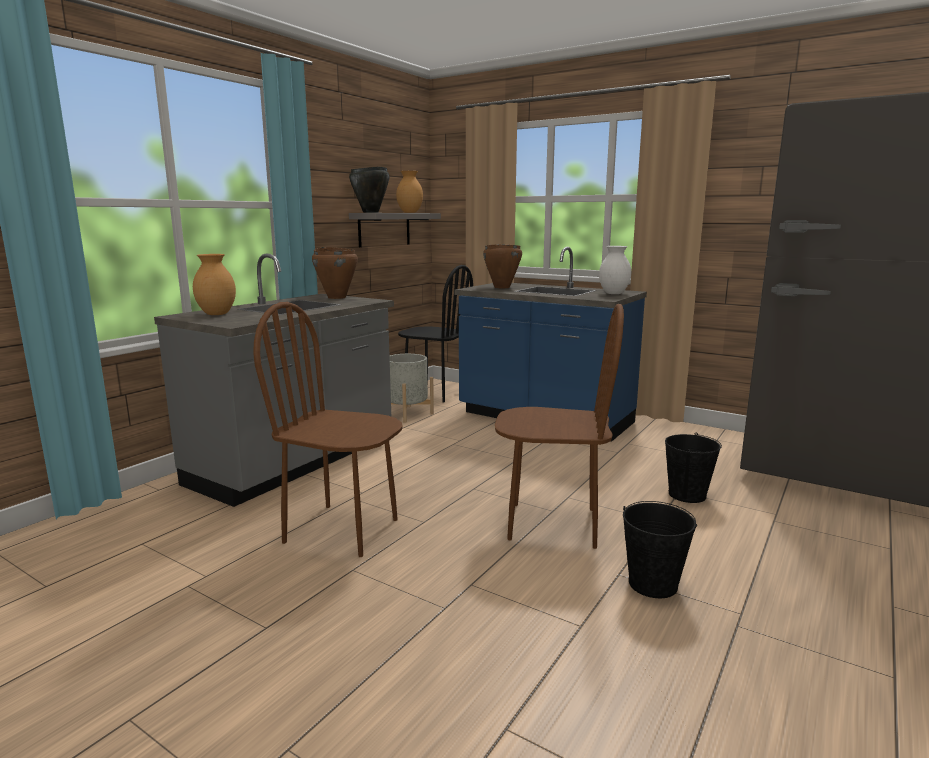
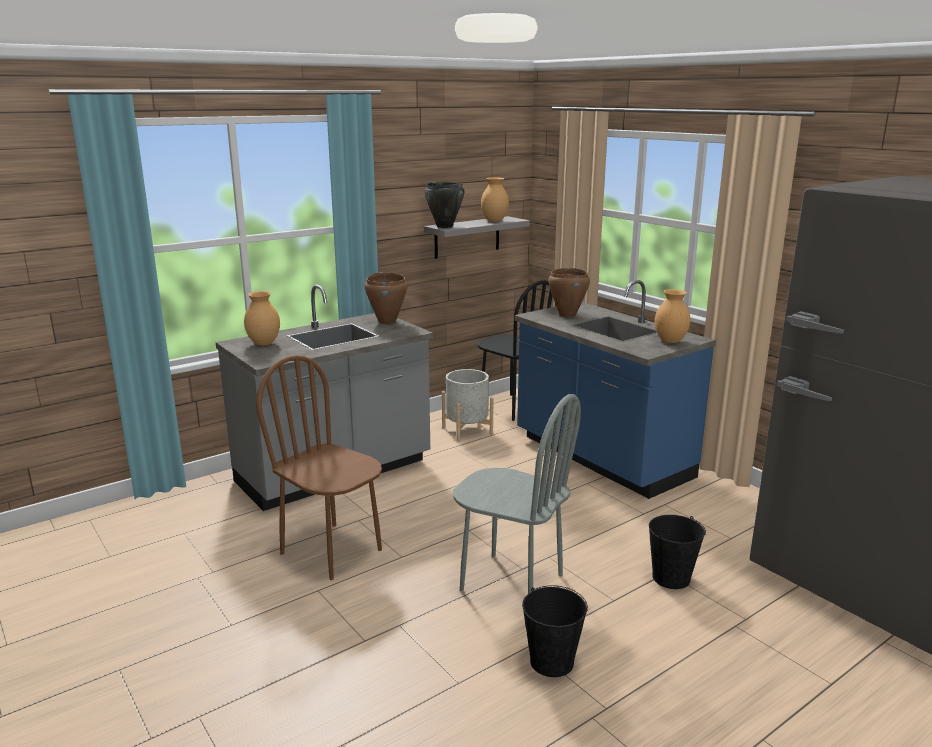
camera: 20 degrees right, 5 degrees up
brown chair [495,304,624,549] -> grey chair [453,394,581,594]
white vase [599,246,631,294] -> brown vase [655,289,690,343]

